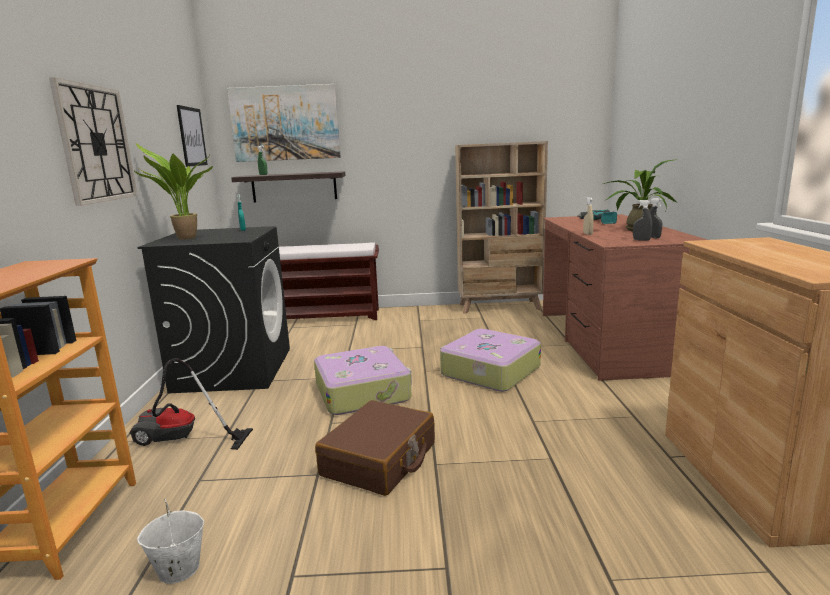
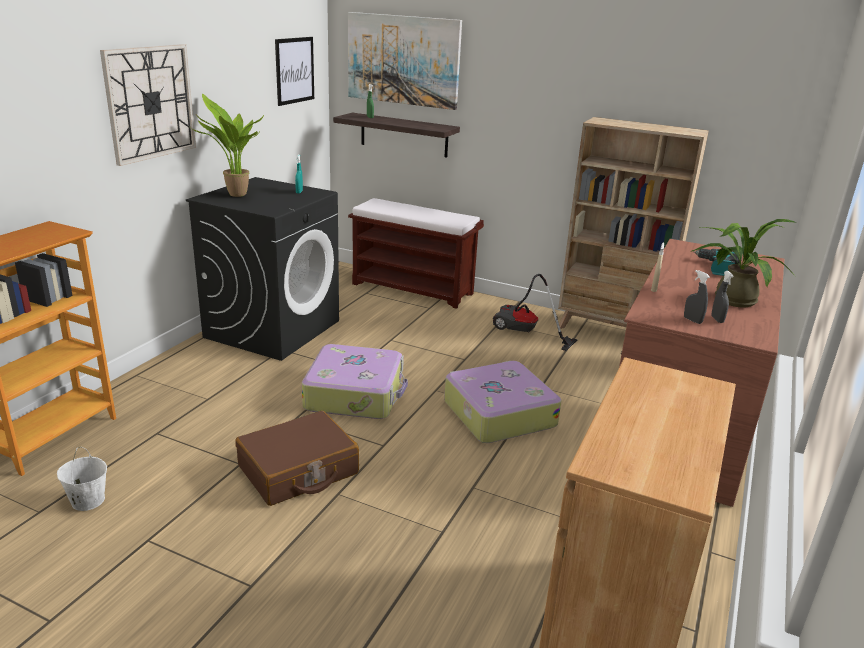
camera: 25 degrees right, 10 degrees up
vacuum cleaner [129,358,253,450] -> vacuum cleaner moved to [493,274,578,351]

